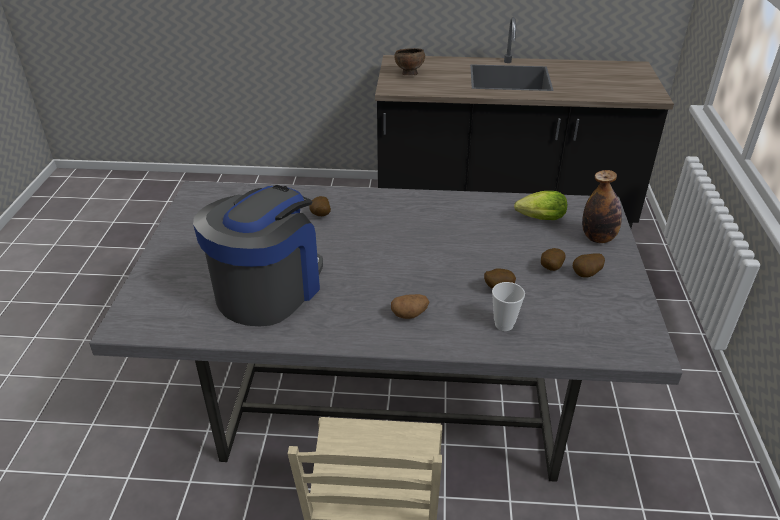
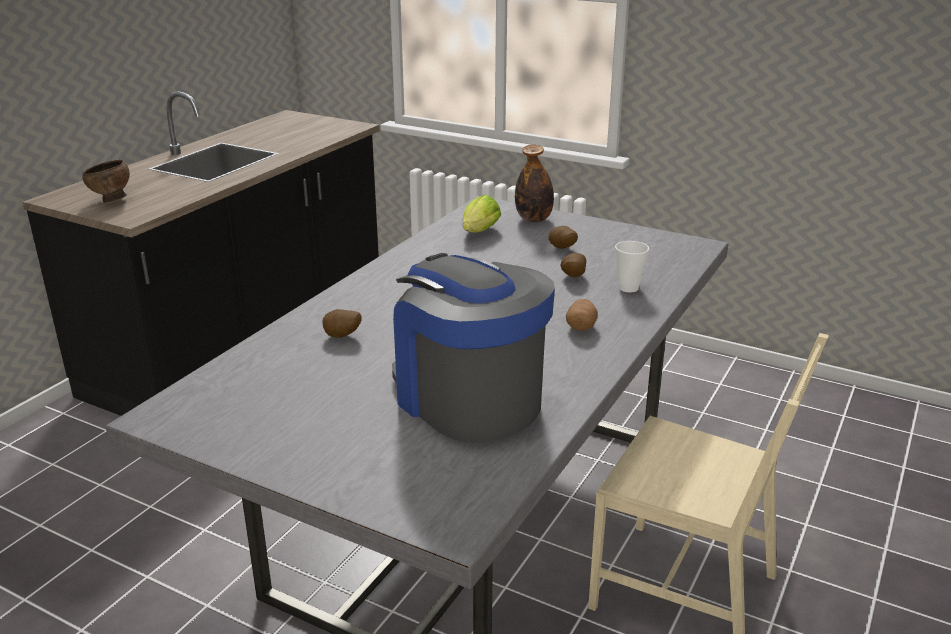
camera: 65 degrees left, 10 degrees down
potato [573,253,605,277] -> none

